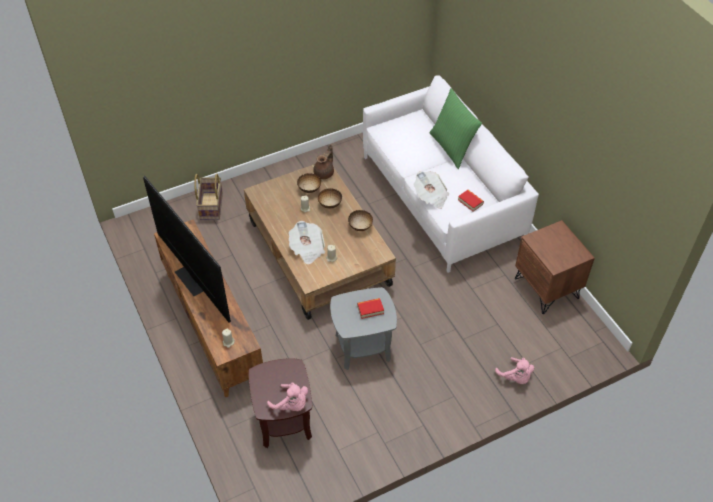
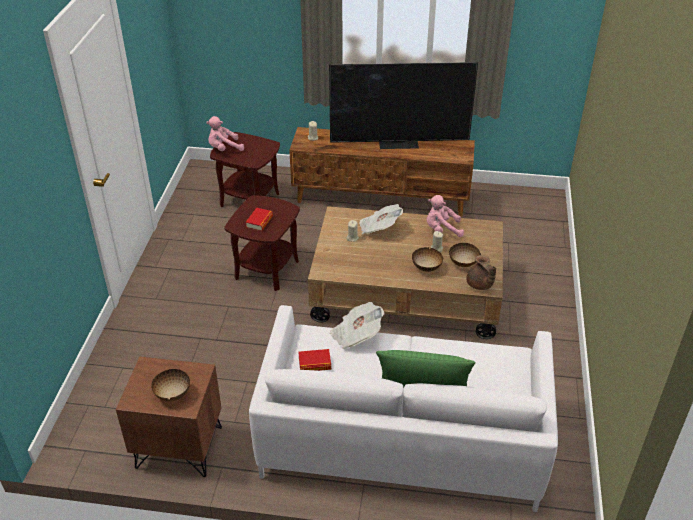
camera: 125 degrees right, 10 degrees down
basket [194,174,223,220] -> none
grey side table [330,287,397,370] -> brown side table [224,195,300,291]
bowl [348,210,373,231] -> bowl moved to [151,369,190,402]
pink plush toy [495,357,534,384] -> pink plush toy moved to [427,195,464,237]

